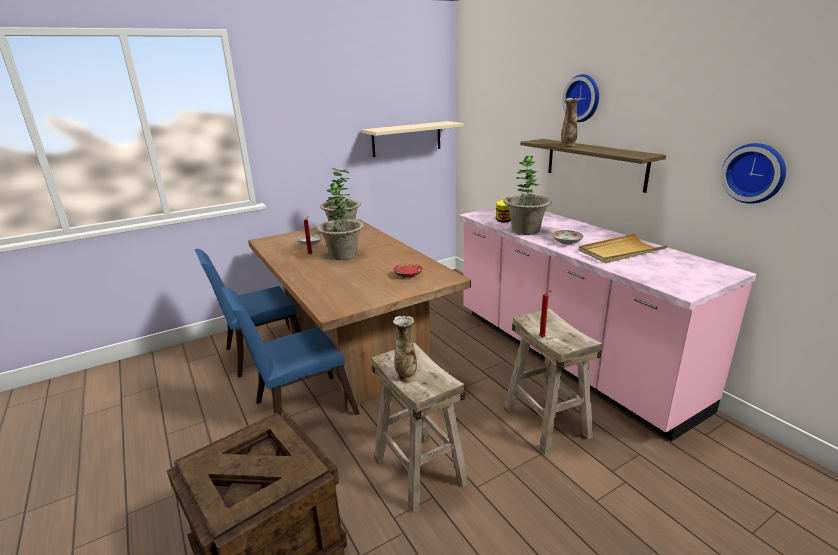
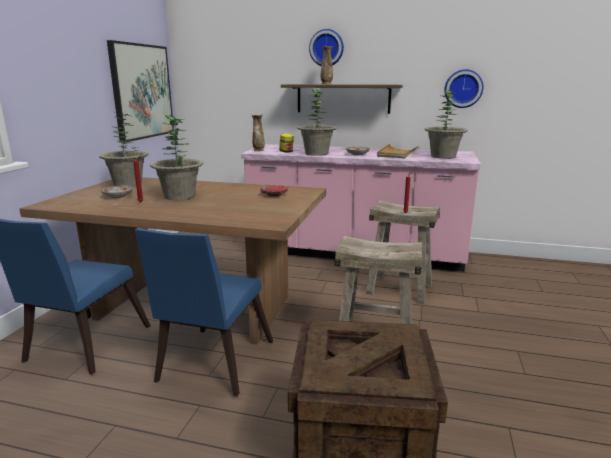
camera: 45 degrees left, 5 degrees down
beige shelf [362,121,464,157] -> picture [107,40,174,143]
vase [393,316,417,382] -> vase moved to [251,114,265,151]
none -> potted plant [424,90,468,159]

